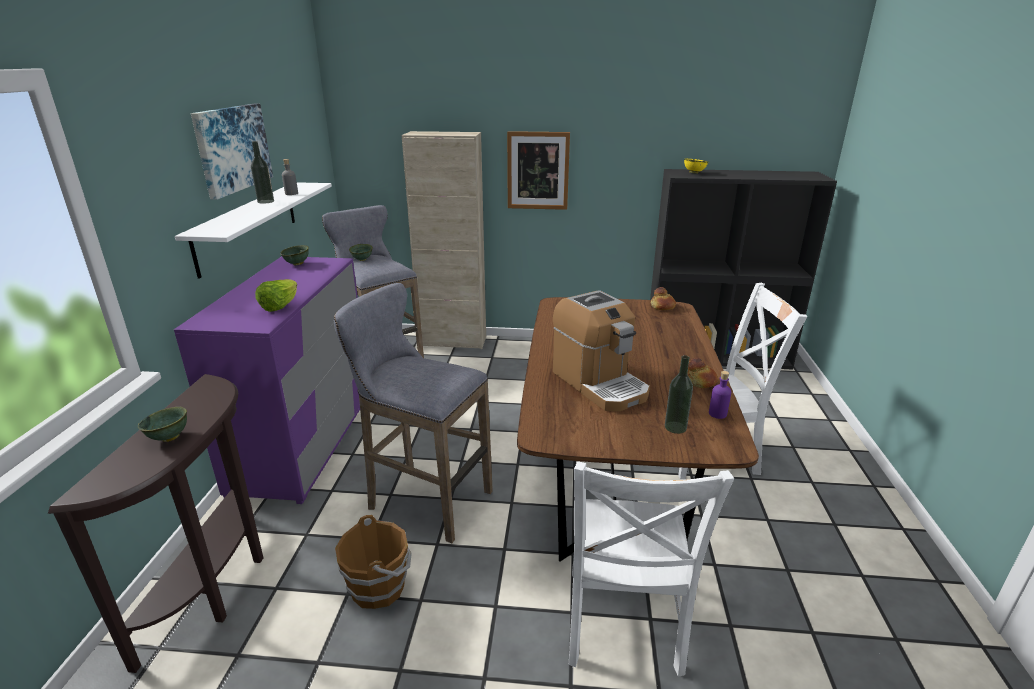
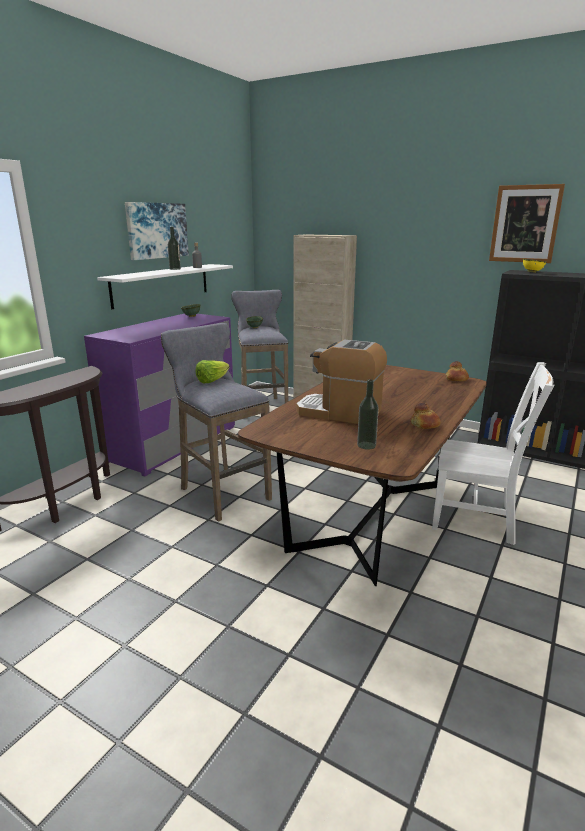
camera: 25 degrees right, 5 degrees down
green bowl [138,407,187,442] -> none
lettuce [255,279,297,312] -> lettuce moved to [195,360,230,383]
brown bucket [335,515,412,609] -> none
picture [507,131,570,210] -> picture moved to [489,184,565,263]
coffee machine [553,290,650,412] -> coffee machine turned 120 degrees clockwise [296,340,387,424]
white chair [569,461,734,677] -> none
purple bottle [709,371,731,419] -> none

